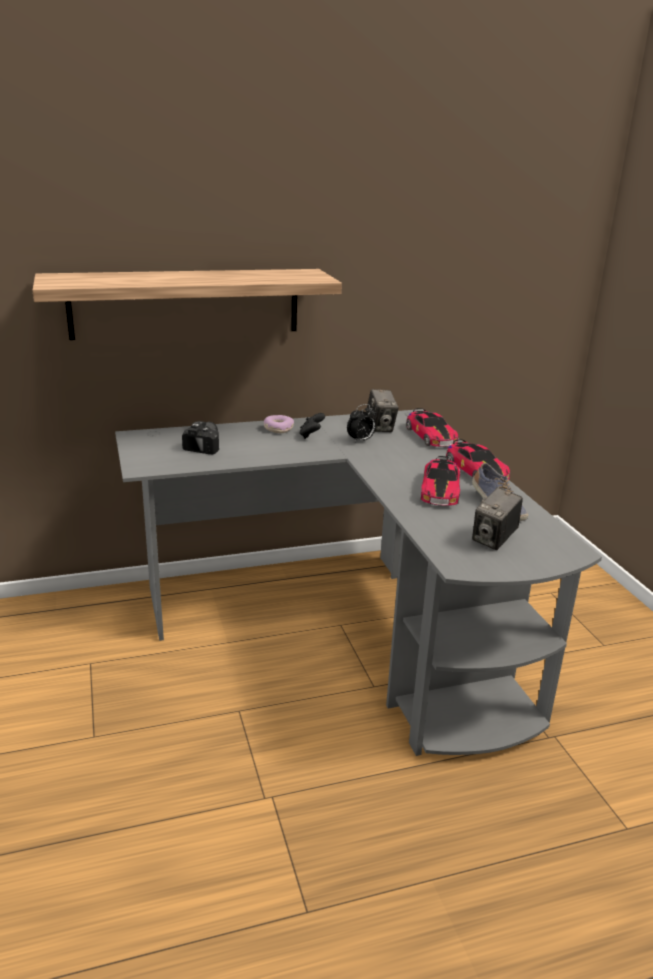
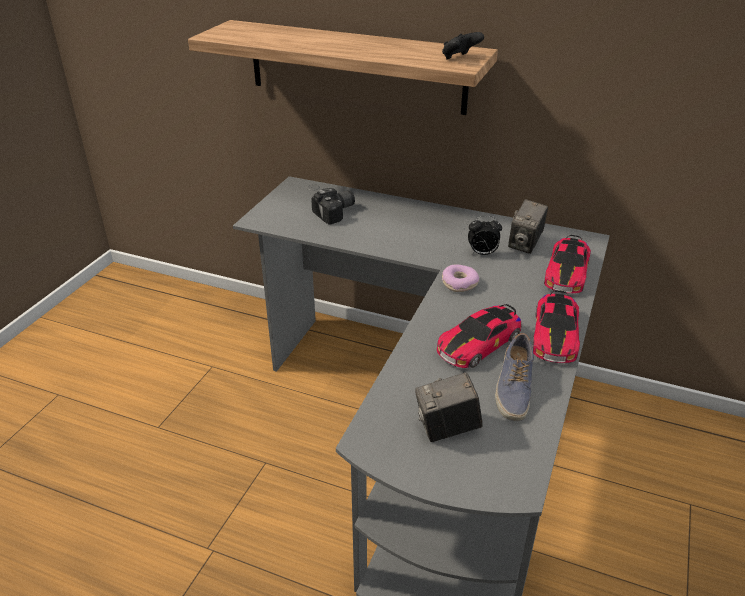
camera: 40 degrees right, 10 degrees up
donut [264,415,294,433] -> donut moved to [442,265,479,292]
black game controller [300,413,325,439] -> black game controller moved to [442,32,484,60]

